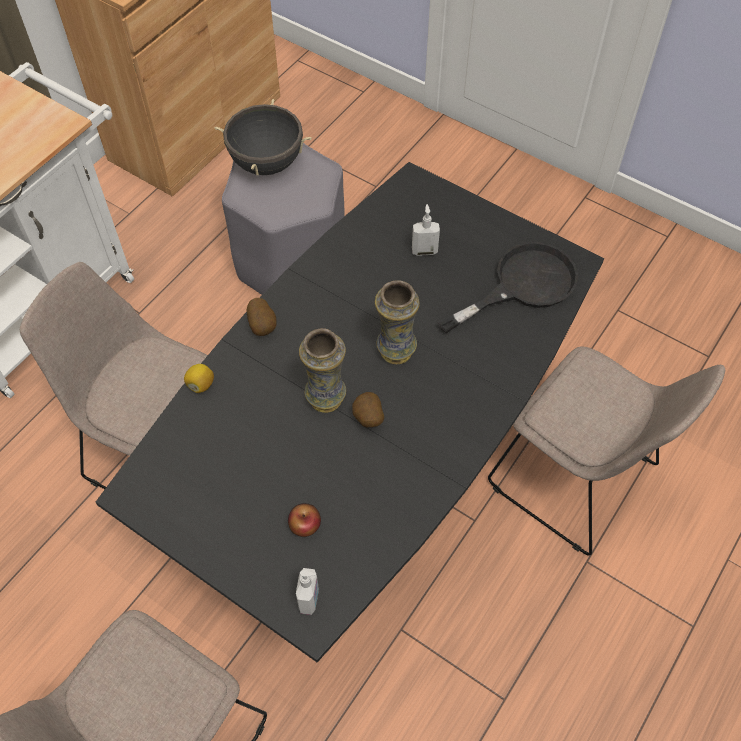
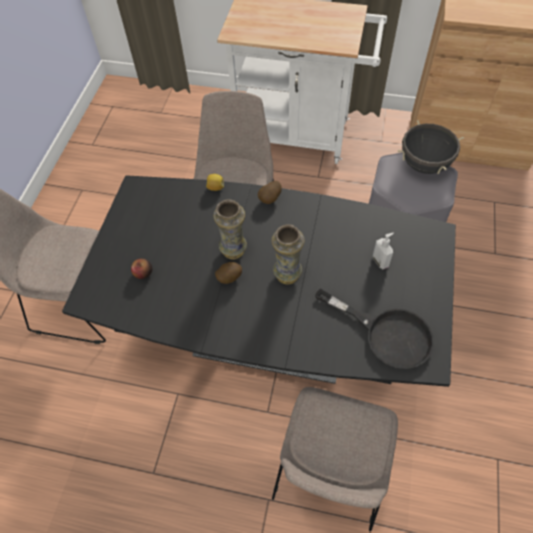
camera: 70 degrees right, 0 degrees up
soap dispenser [296,568,319,615] -> none

